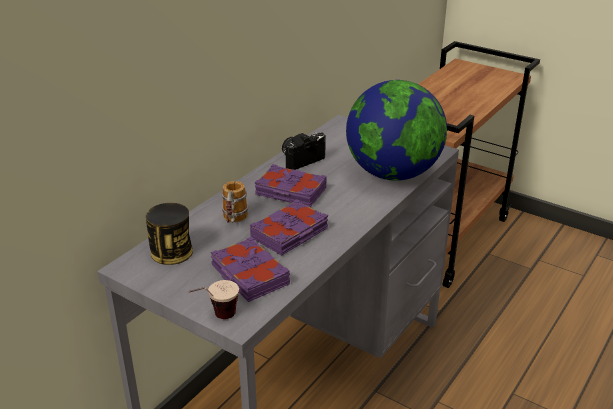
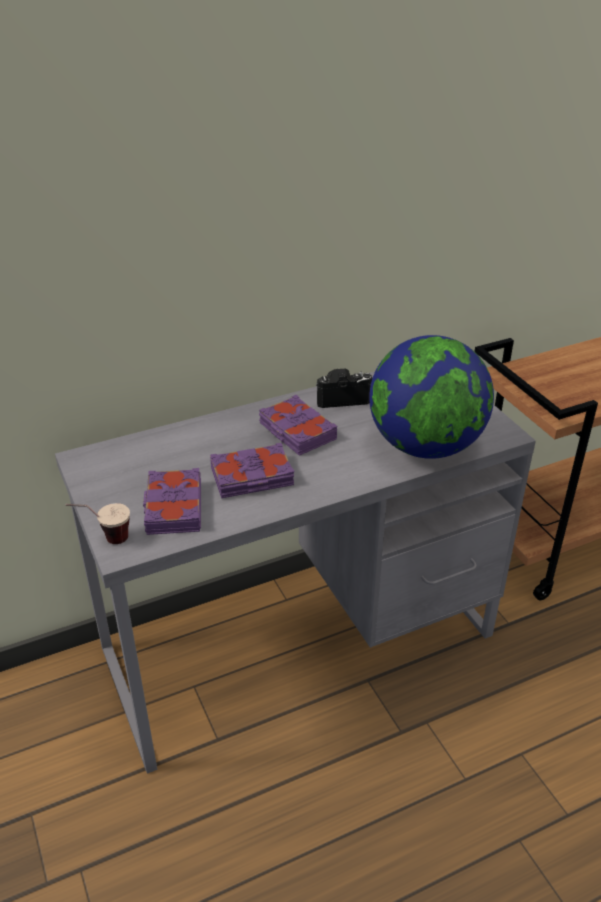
camera: 30 degrees right, 5 degrees up
can [146,203,193,265] -> none
mug [222,181,248,223] -> none

